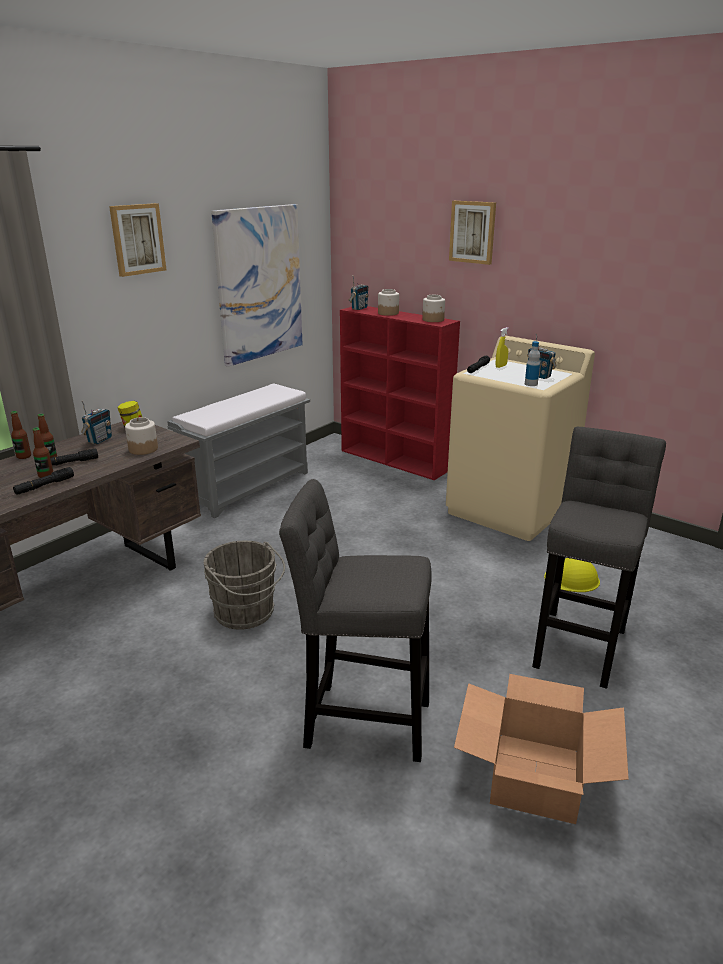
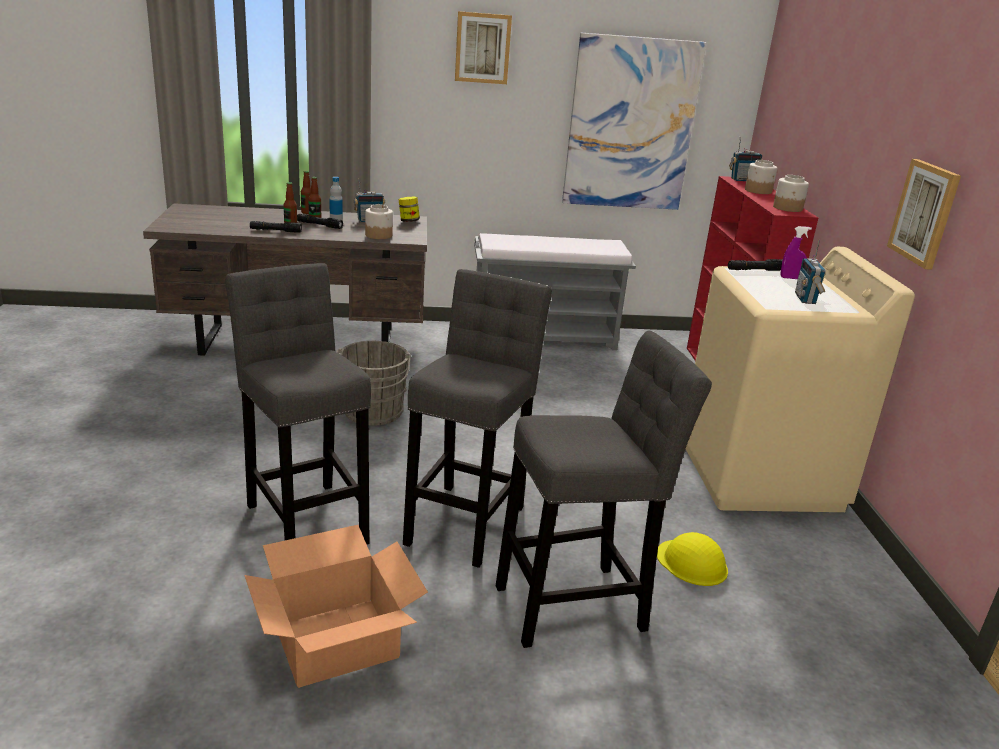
camera: 45 degrees right, 0 degrees up
picture [449,201,496,265] -> picture moved to [887,159,961,270]
yellow spray bottle [496,327,509,368] -> purple spray bottle [781,226,812,279]
bottle [525,341,540,386] -> bottle moved to [329,177,343,220]
none -> grey stool [403,269,552,568]

